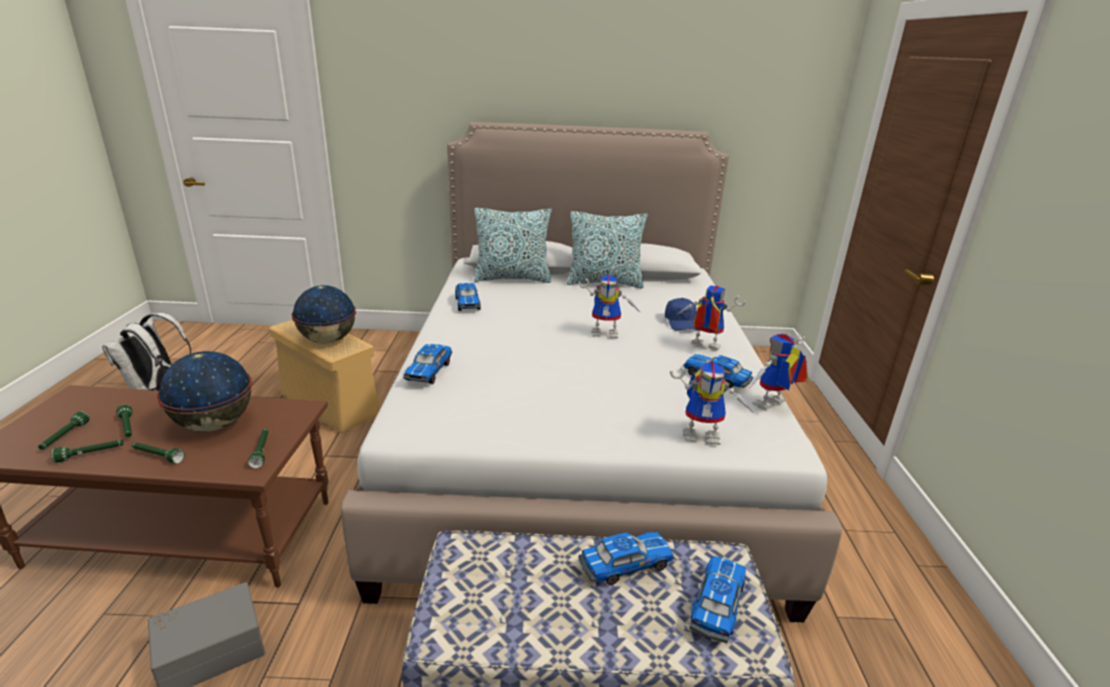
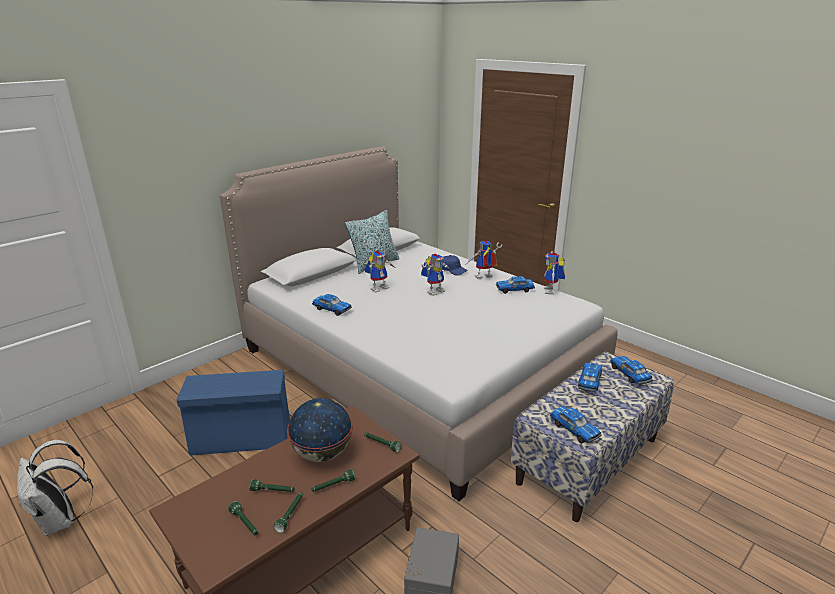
camera: 45 degrees left, 0 degrees up
beige storage box [269,320,379,433] -> blue storage box [177,370,290,455]
globe [292,285,356,344] -> none
toy car [403,344,452,384] -> toy car moved to [550,406,602,443]
pillow [474,208,552,283] -> none
toy robot [670,361,754,445] -> toy robot moved to [362,251,397,292]

